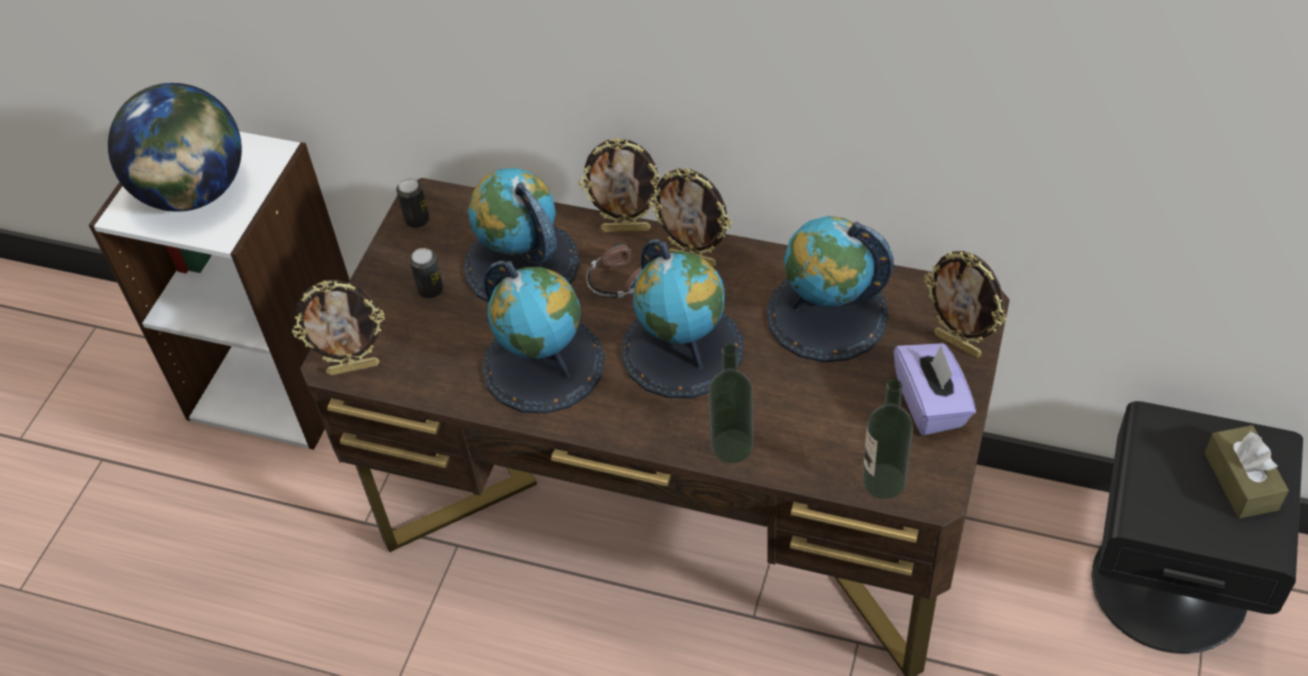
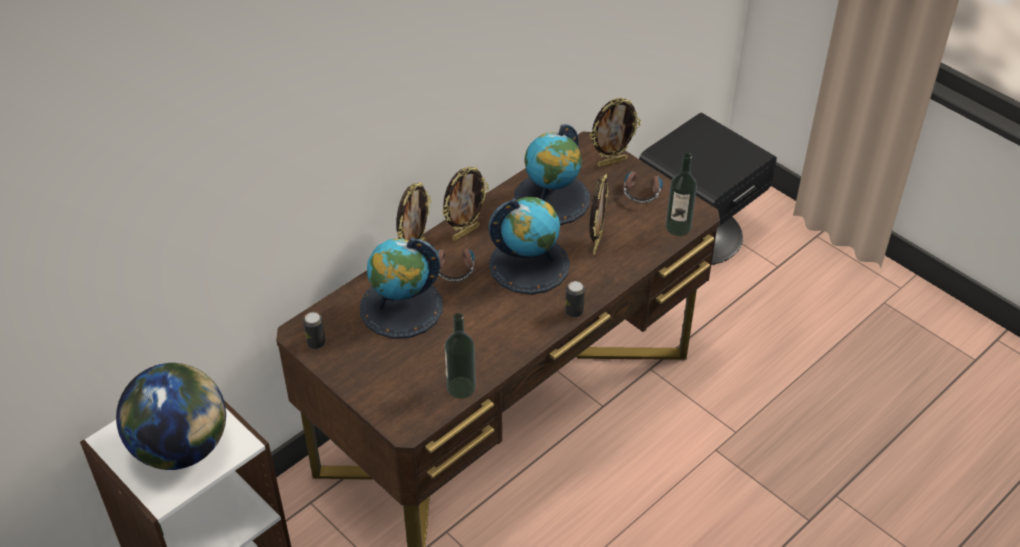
camera: 65 degrees left, 5 degrees down
picture frame [292,280,385,376] -> picture frame moved to [589,174,608,255]
can [409,248,443,299] -> can moved to [565,281,585,318]
globe [482,261,605,414] -> none
bottle [708,344,754,463] -> bottle moved to [444,313,476,399]
purple tissue box [894,343,976,436] -> headphones [624,170,663,204]
brown tissue box [1205,425,1289,518] -> none

